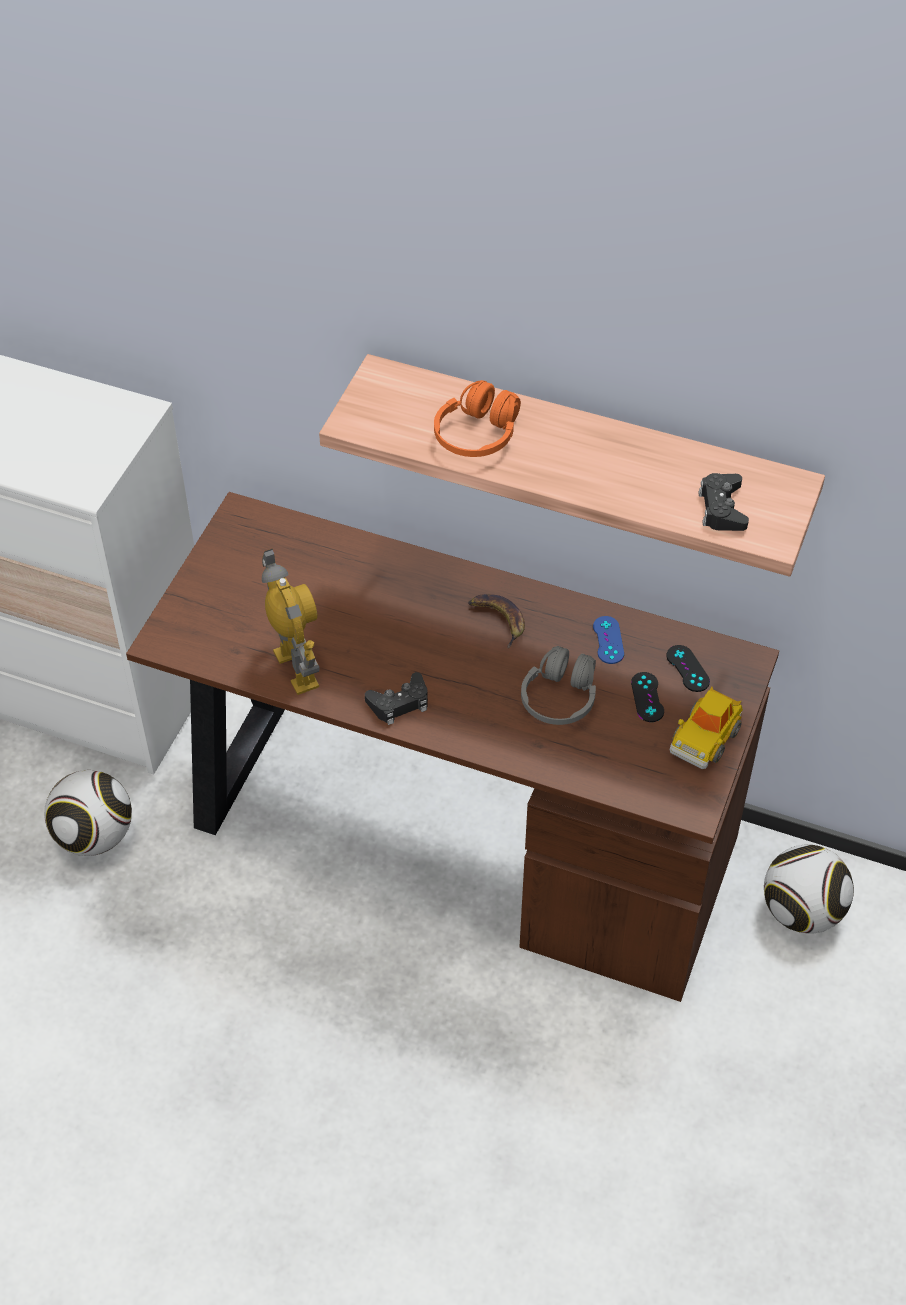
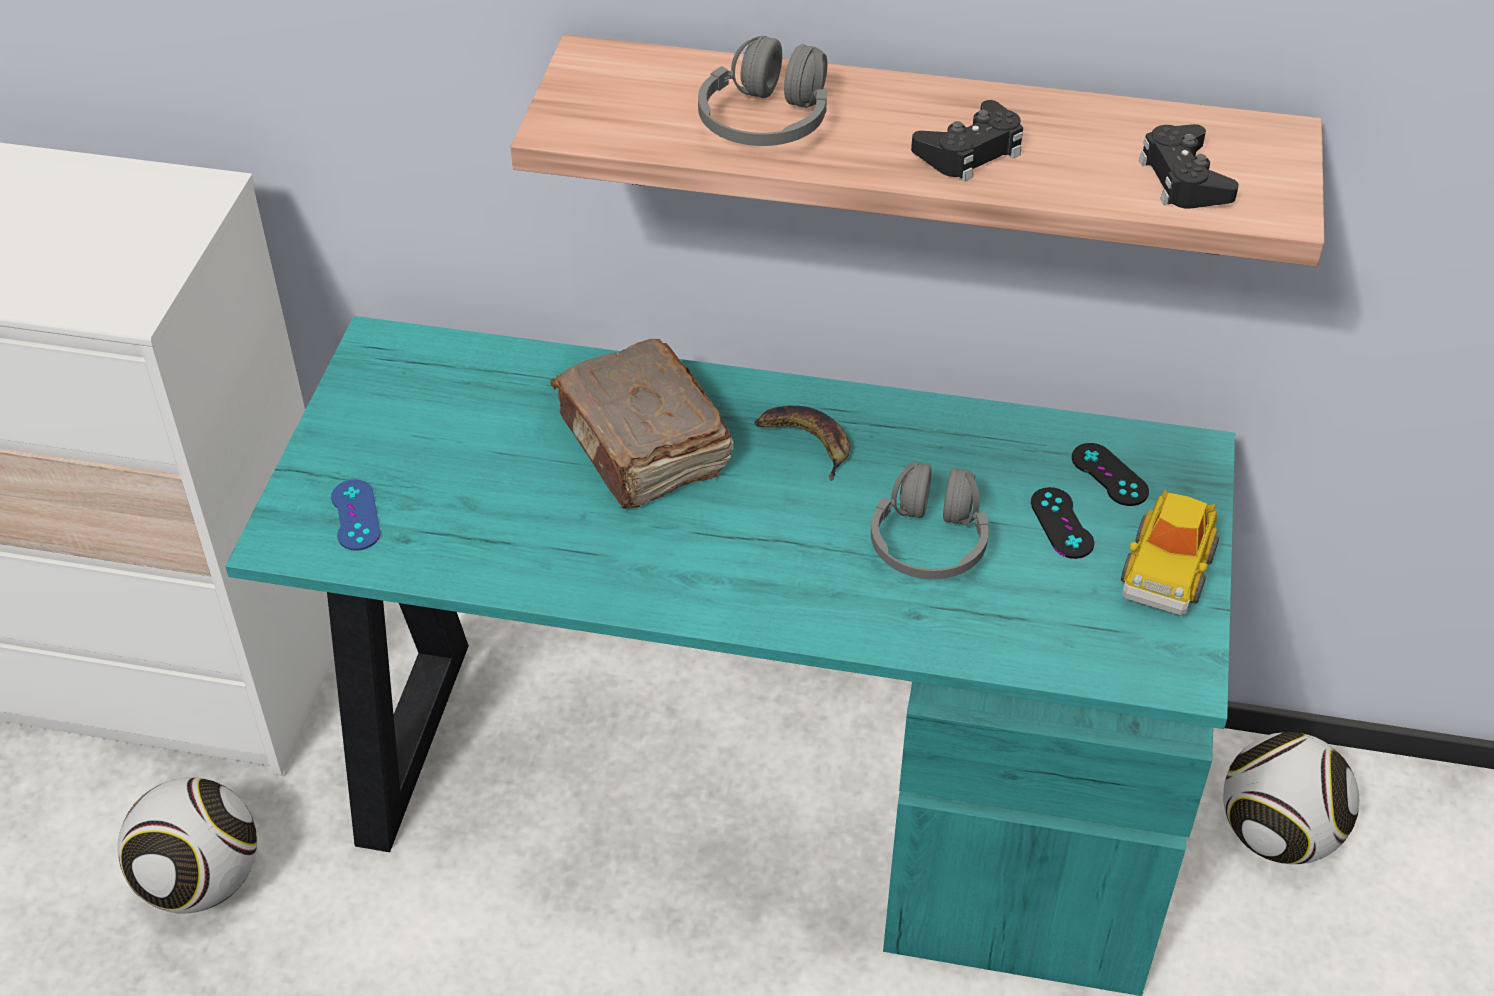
camera: 10 degrees left, 5 degrees down
brown desk [126,492,779,1002] -> turquoise desk [225,316,1235,996]
toy robot [262,549,320,695] -> none
black game controller [365,672,428,725] -> black game controller moved to [911,100,1023,182]
orange headphones [434,380,521,457] -> grey headphones [698,36,828,146]
blue game controller [593,616,624,664] -> blue game controller moved to [331,480,380,551]
none -> brown book [550,339,734,509]

